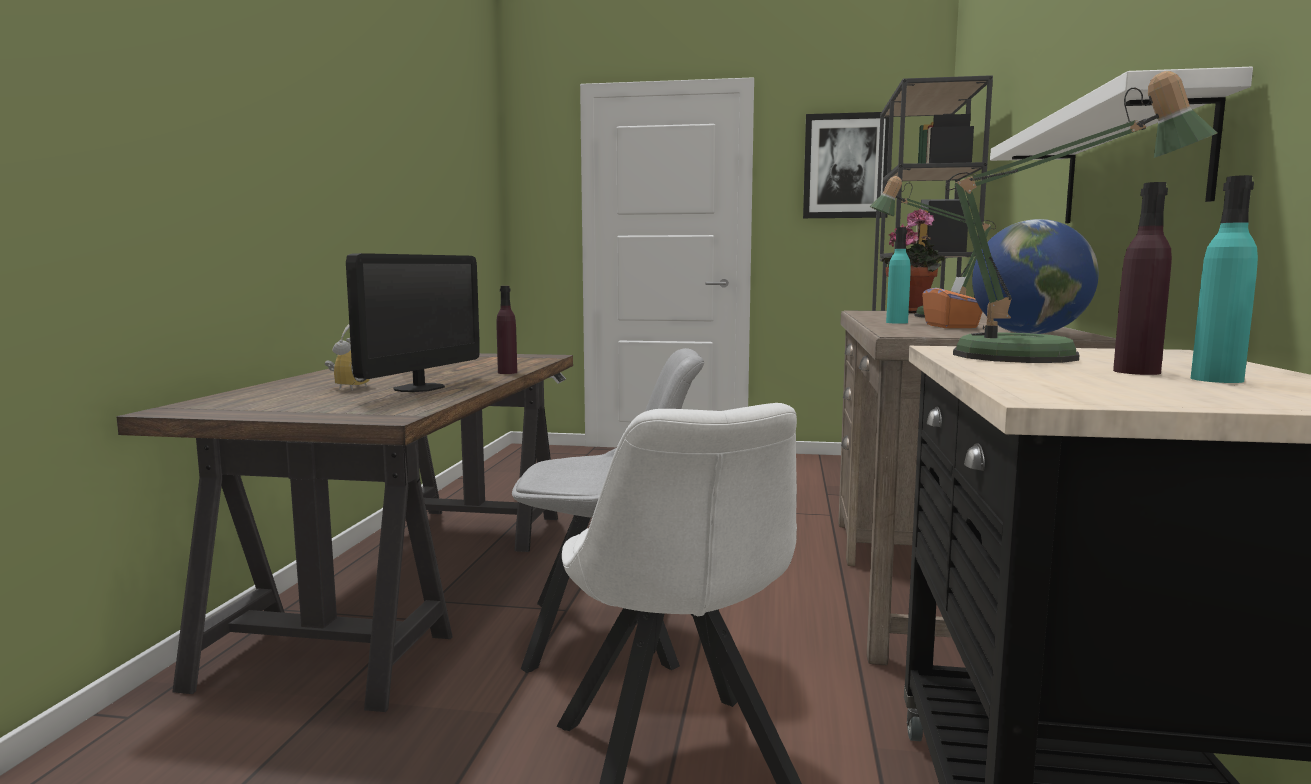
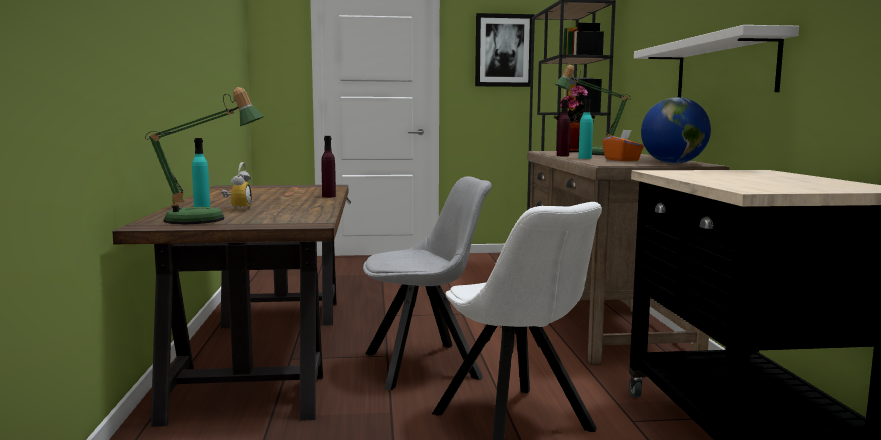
camera: 15 degrees left, 0 degrees up
monitor [346,253,480,392] -> none
table lamp [946,71,1217,363] -> table lamp moved to [145,87,264,224]
purple bottle [1113,182,1172,375] -> purple bottle moved to [557,100,570,156]
turquoise bottle [1191,175,1258,383] -> turquoise bottle moved to [192,138,210,207]

